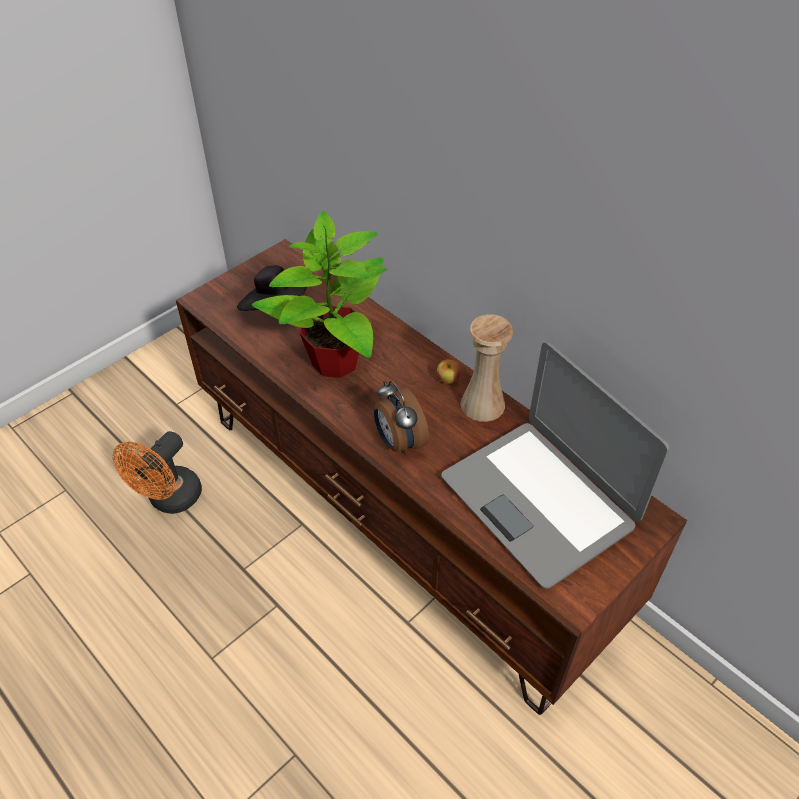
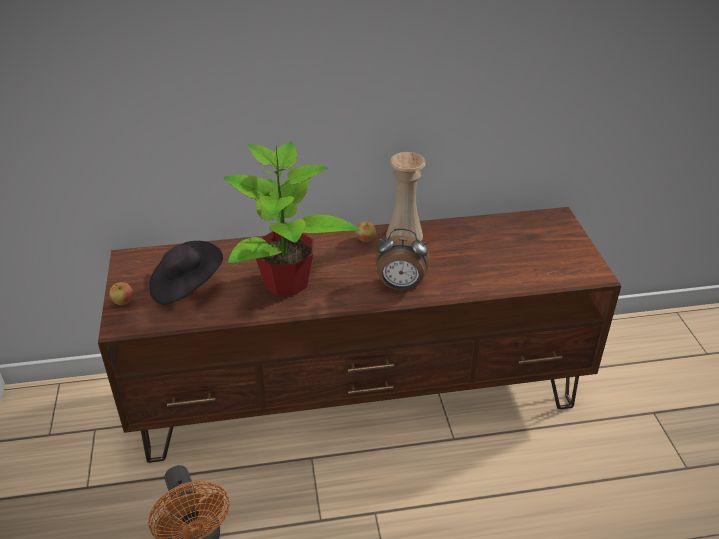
camera: 55 degrees left, 10 degrees down
laptop [441,342,670,589] -> none
none -> apple [109,282,133,305]

